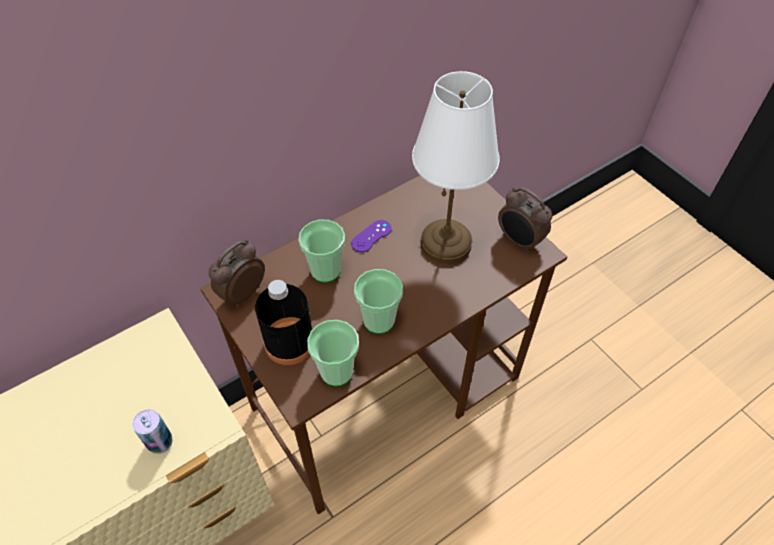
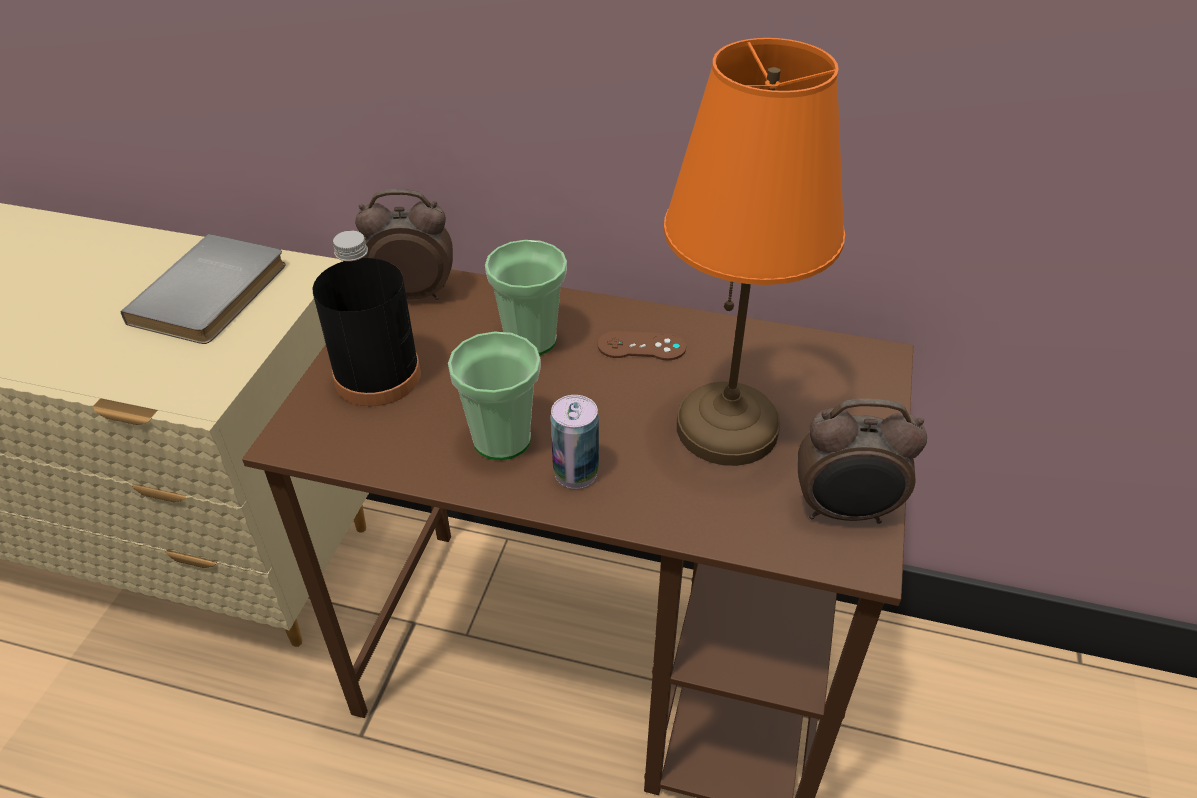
camera: 50 degrees right, 10 degrees down
can [132,409,173,454] -> can moved to [551,395,599,489]
cup [307,320,359,386] -> none
purple game controller [351,220,392,252] -> brown game controller [597,331,686,361]
white table lamp [412,71,500,264] -> orange table lamp [664,38,845,466]
alarm clock [498,187,552,253] -> alarm clock turned 90 degrees counterclockwise [798,399,927,524]
none -> grey book [121,234,286,344]

